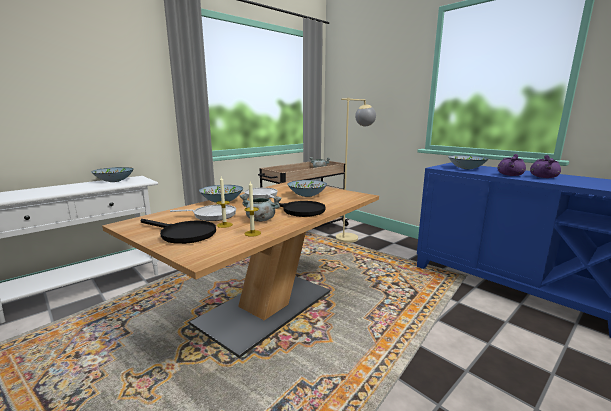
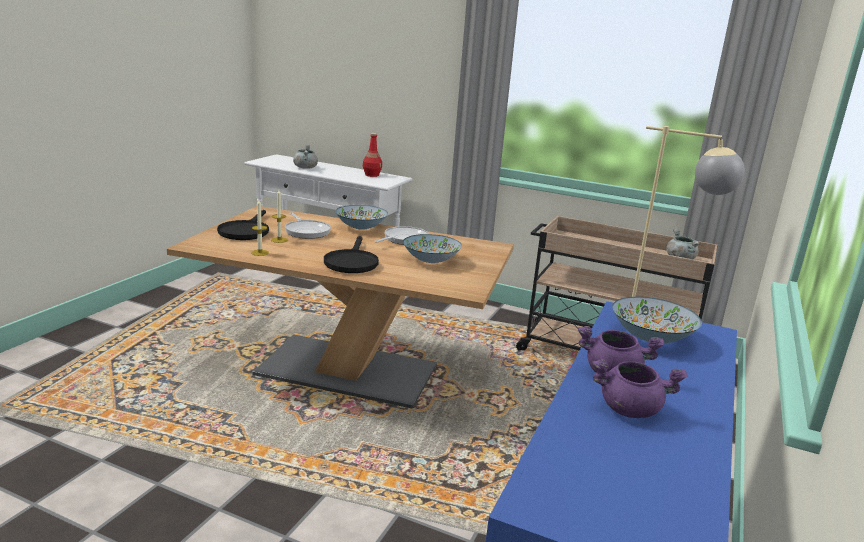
camera: 65 degrees right, 5 degrees up
bowl [91,167,134,182] -> red bottle [363,133,382,177]
grey cooking pot [240,194,282,222] -> grey cooking pot moved to [293,145,318,169]

